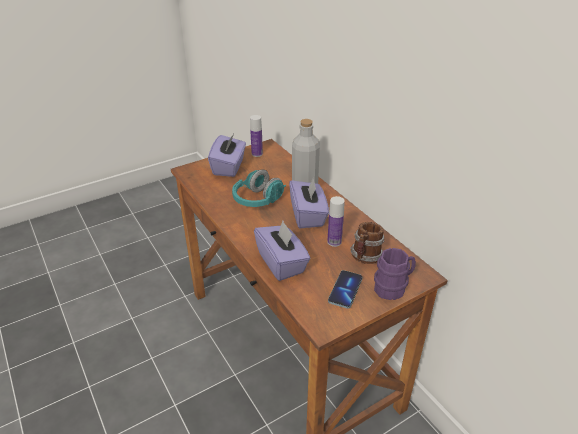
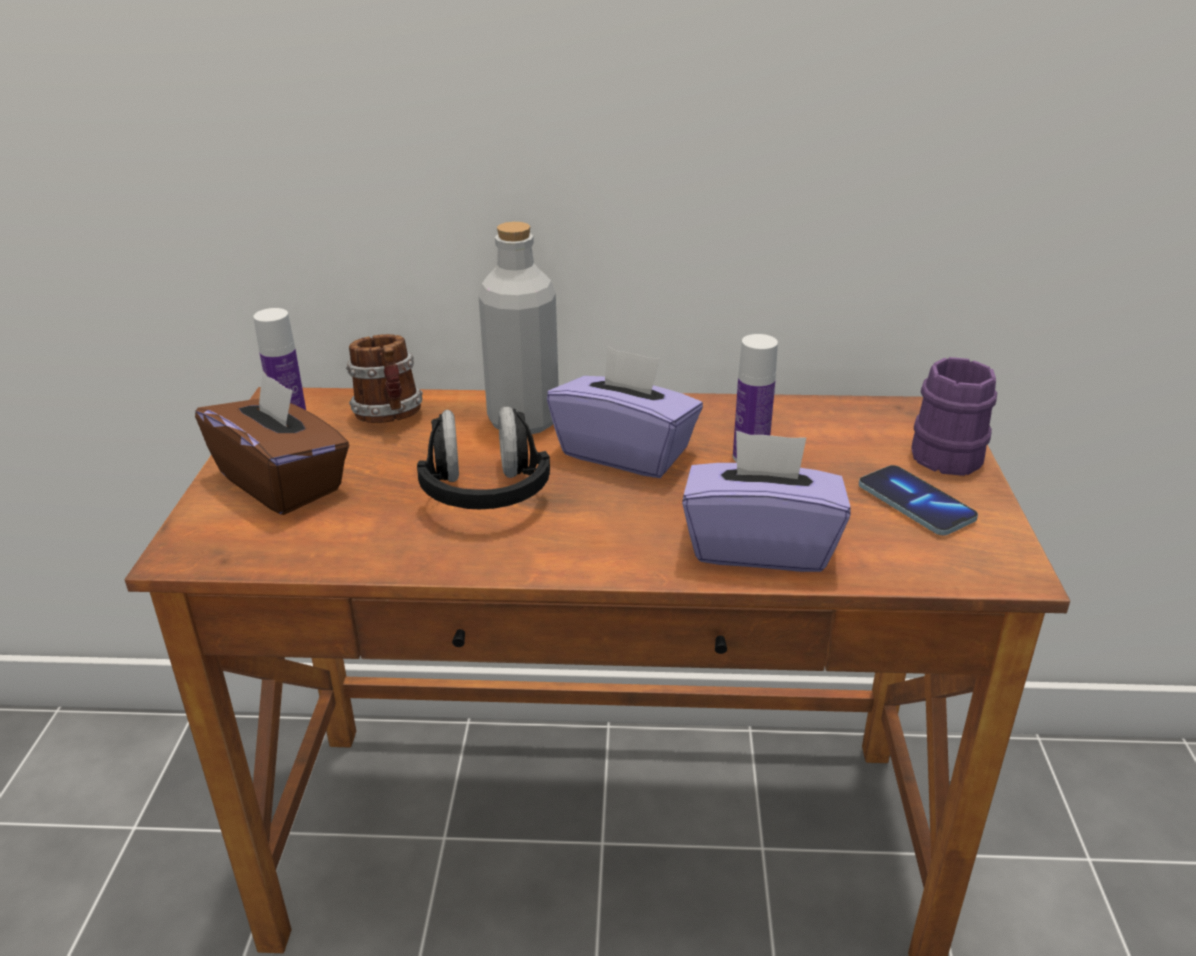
camera: 55 degrees left, 5 degrees down
purple tissue box [208,132,246,177] -> brown tissue box [195,371,349,515]
turquoise headphones [232,169,286,207] -> black headphones [417,406,550,509]
mug [350,222,384,264] -> mug moved to [346,334,423,423]

